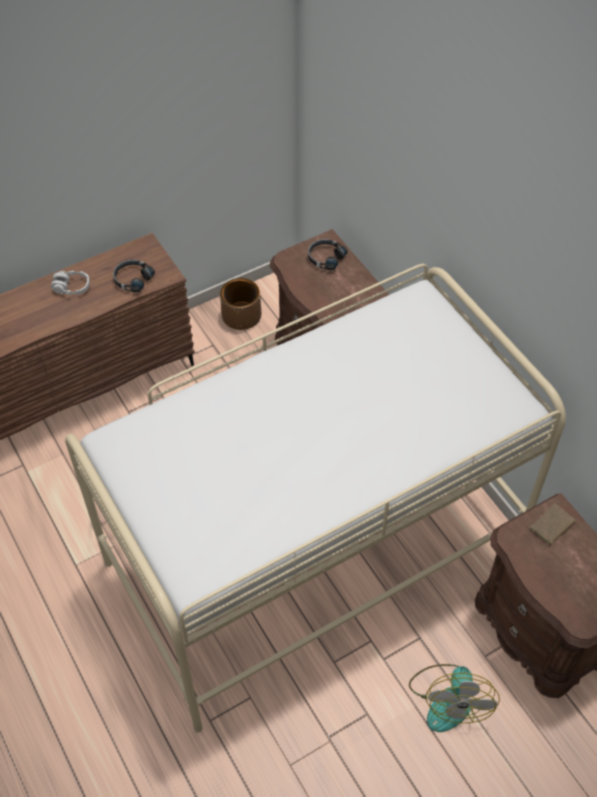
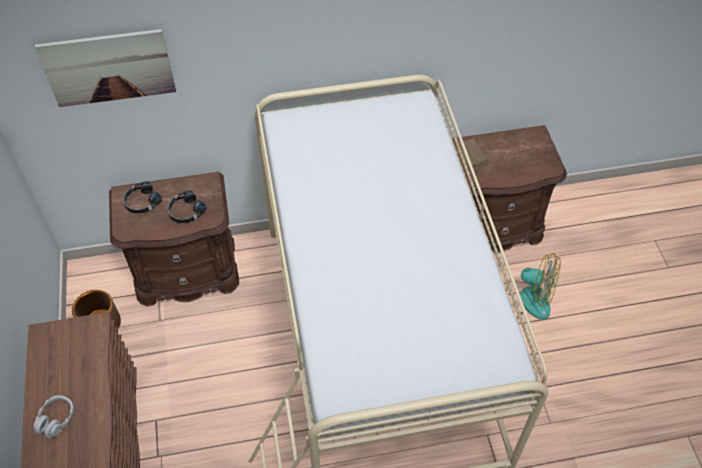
camera: 70 degrees left, 0 degrees up
black headphones [113,260,155,292] -> black headphones moved to [167,190,207,223]
none -> picture [35,29,176,107]

